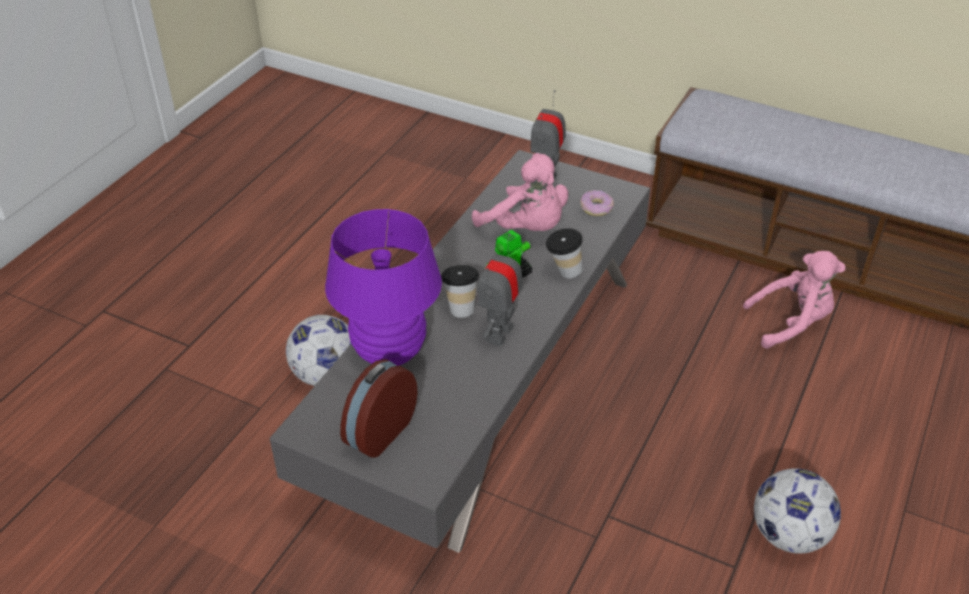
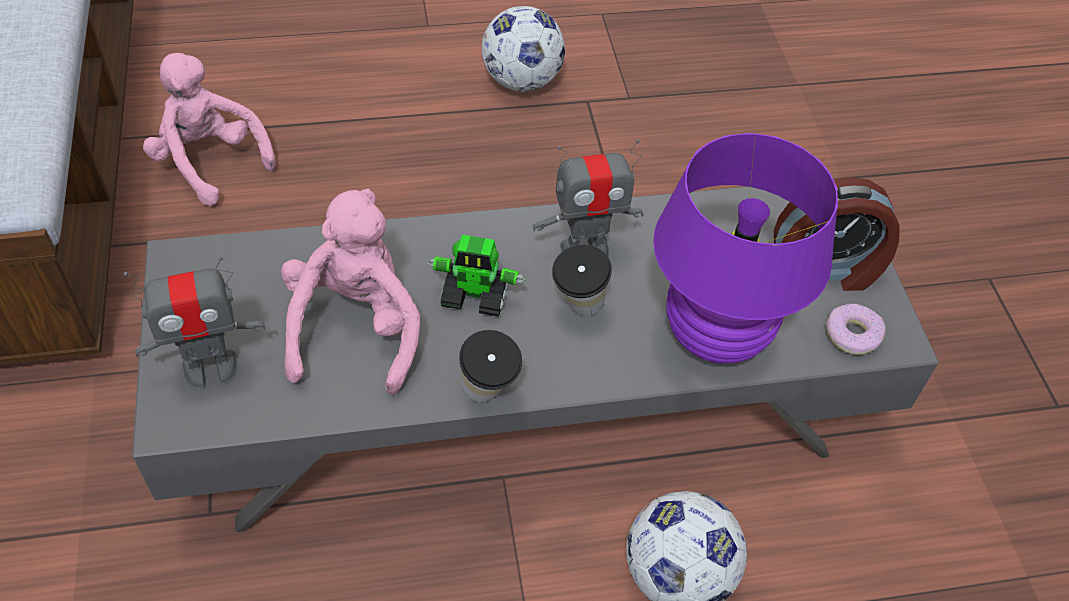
camera: 130 degrees left, 10 degrees up
cup [546,228,582,278] -> cup moved to [459,330,523,402]
donut [580,190,614,216] -> donut moved to [826,304,886,355]

